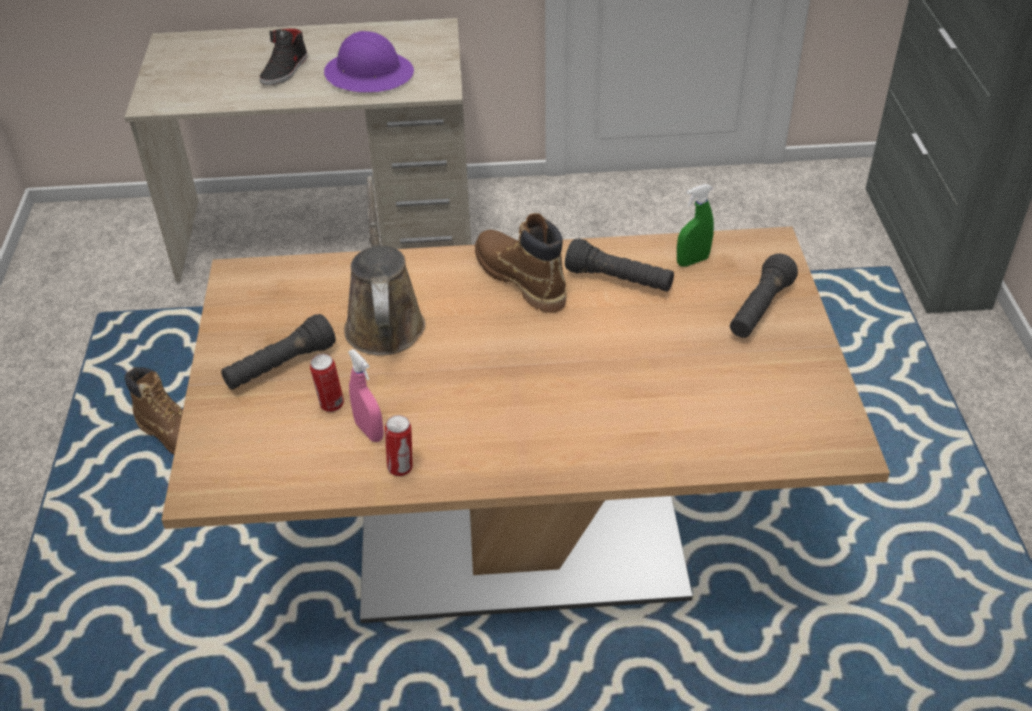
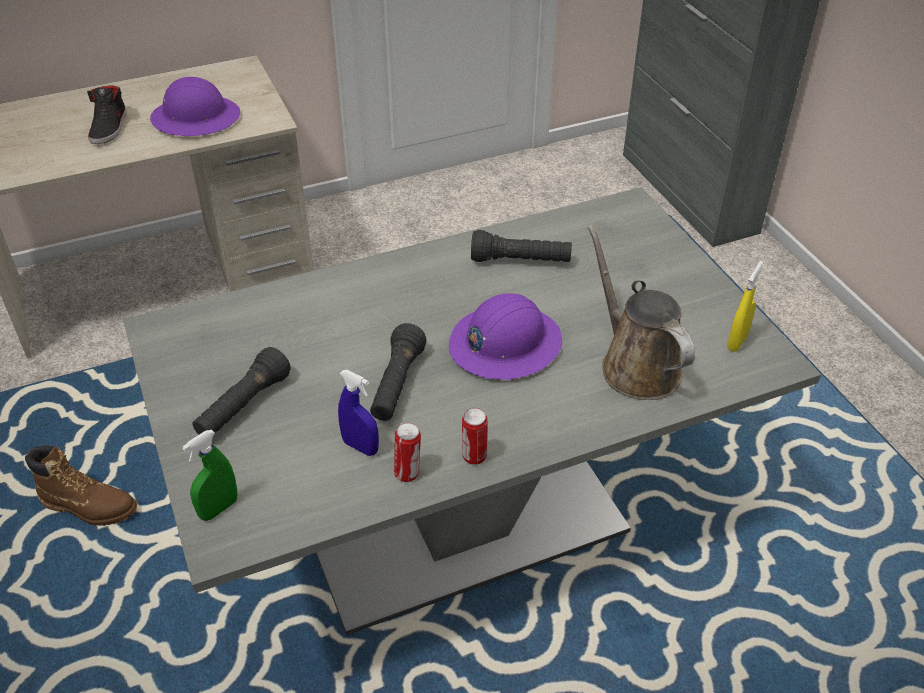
camera: 20 degrees left, 0 degrees up
brown dining table [161,227,890,623] -> grey dining table [123,187,821,635]
can [310,354,344,412] -> can moved to [462,408,488,465]
brown watering can [344,176,426,356] -> brown watering can moved to [588,225,695,400]
pink spray bottle [348,349,384,442] -> blue spray bottle [338,370,379,456]
brown boot [475,213,567,313] -> none
green spray bottle [677,184,714,267] -> green spray bottle moved to [182,430,237,521]
black flashlight [730,253,798,338] -> black flashlight moved to [370,323,427,421]
none -> purple hard hat [449,293,562,380]
none -> yellow spray bottle [727,261,763,352]

